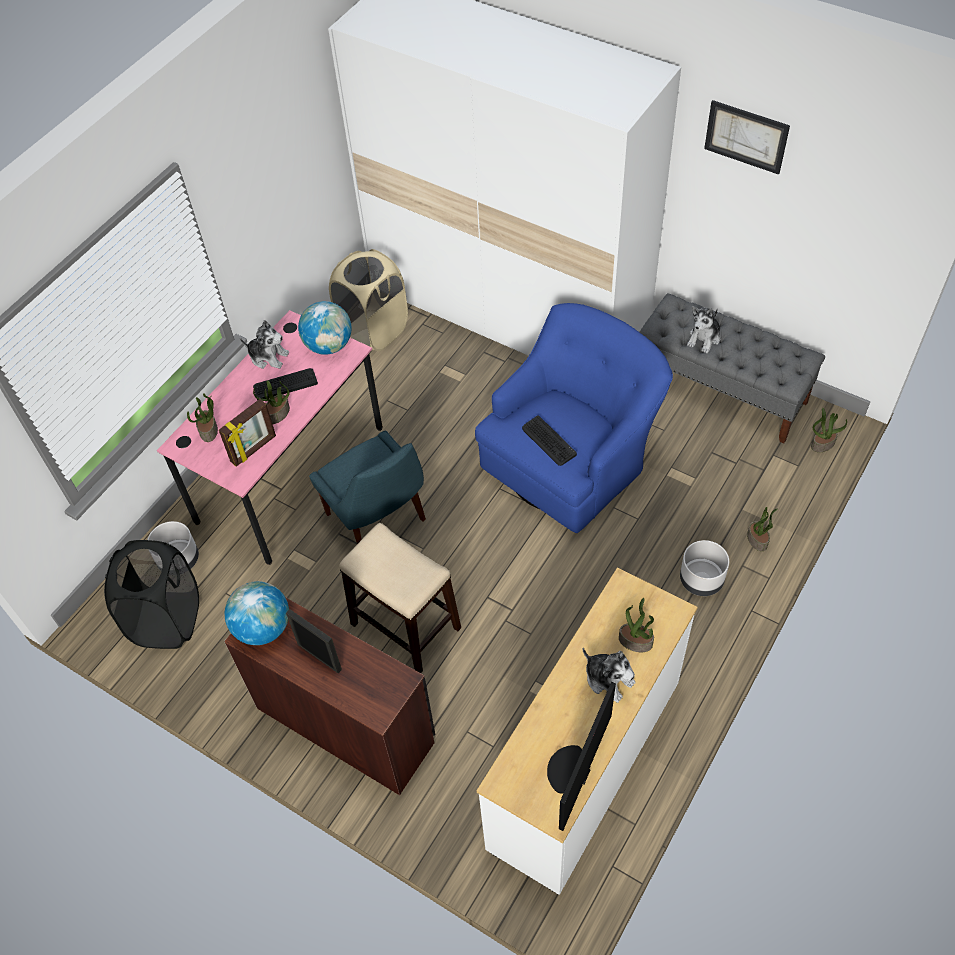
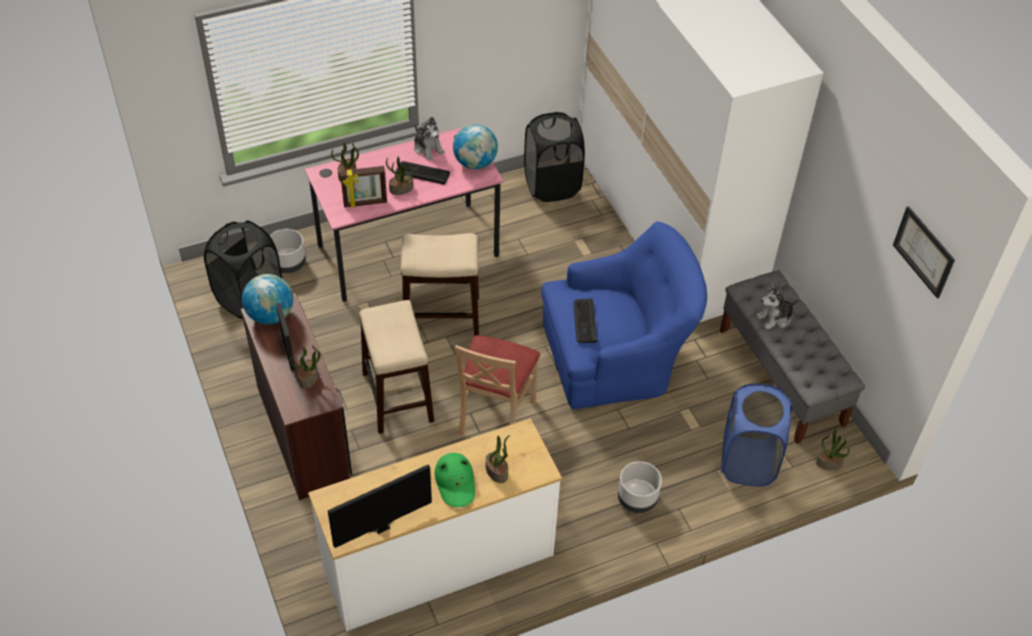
camera: 30 degrees right, 5 degrees down
blue chair [309,431,426,544] -> stool [401,233,479,336]
beige laundry basket [329,249,408,351] -> black laundry basket [524,112,585,202]
plush toy [583,648,635,703] -> green hat [435,453,475,507]
picture [704,100,790,175] -> picture moved to [893,206,955,298]
potted plant [747,507,778,551] -> potted plant moved to [290,346,321,389]
none -> beige chair [455,335,540,436]
none -> blue laundry basket [721,384,792,487]

